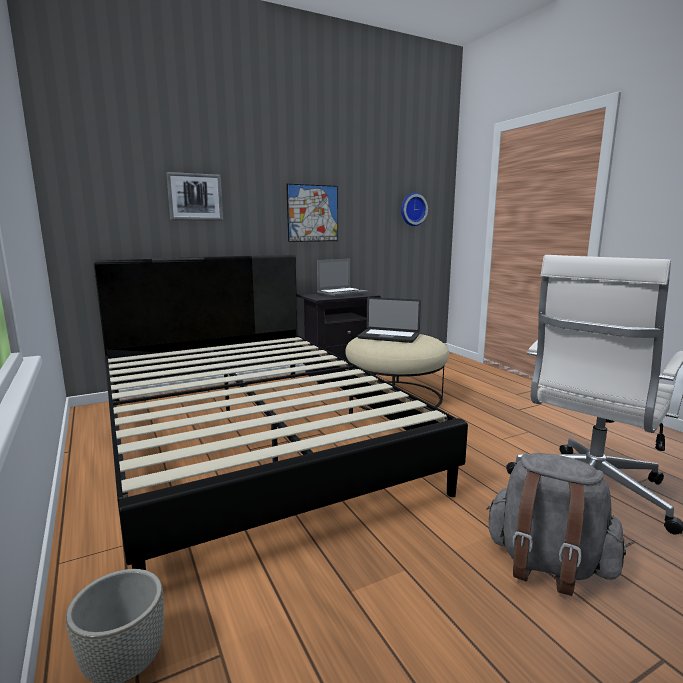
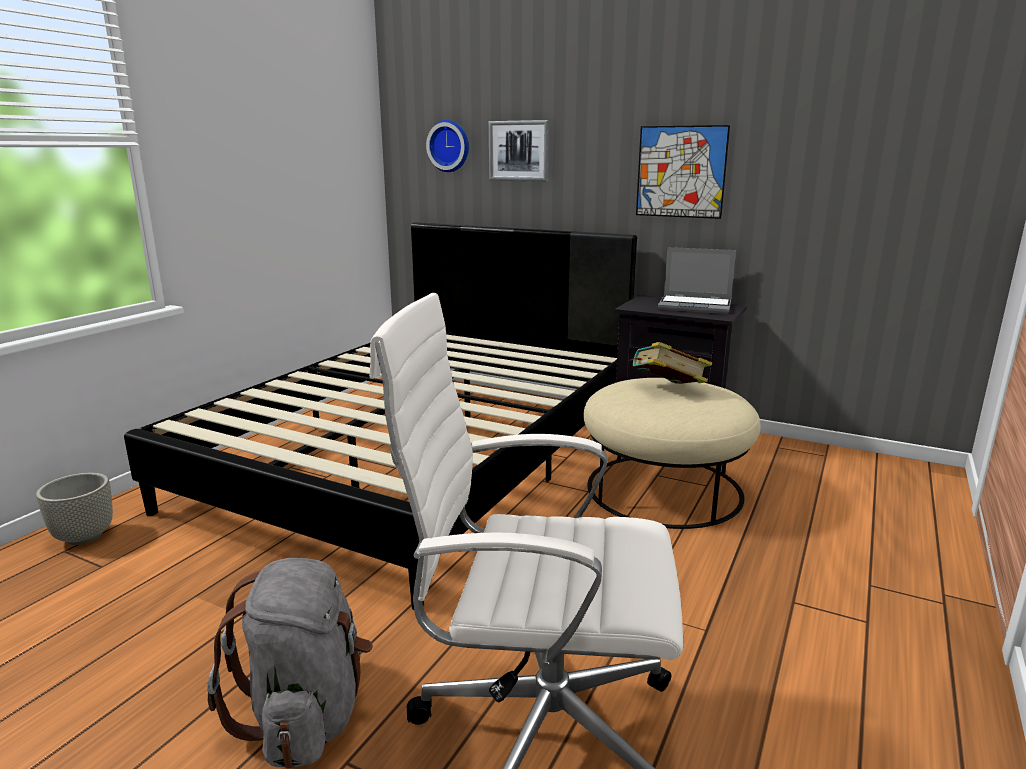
camera: 55 degrees right, 5 degrees up
laptop [358,297,421,343] -> book [630,342,712,384]
wall clock [401,193,428,226] -> wall clock moved to [426,120,469,172]

